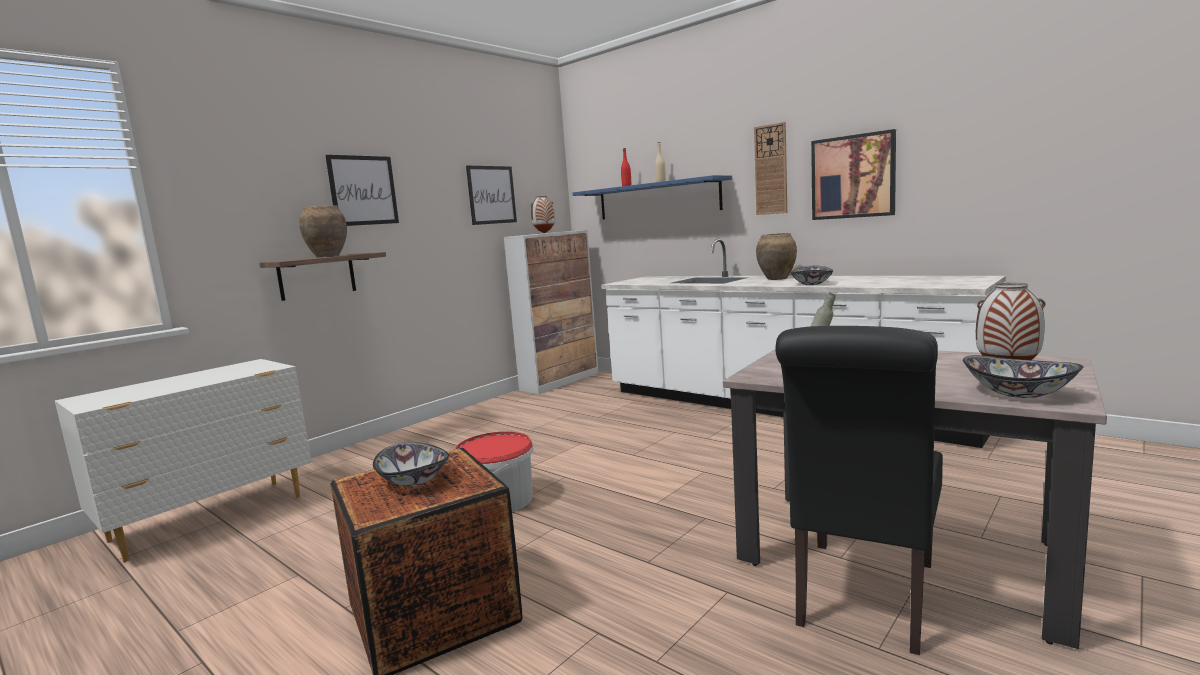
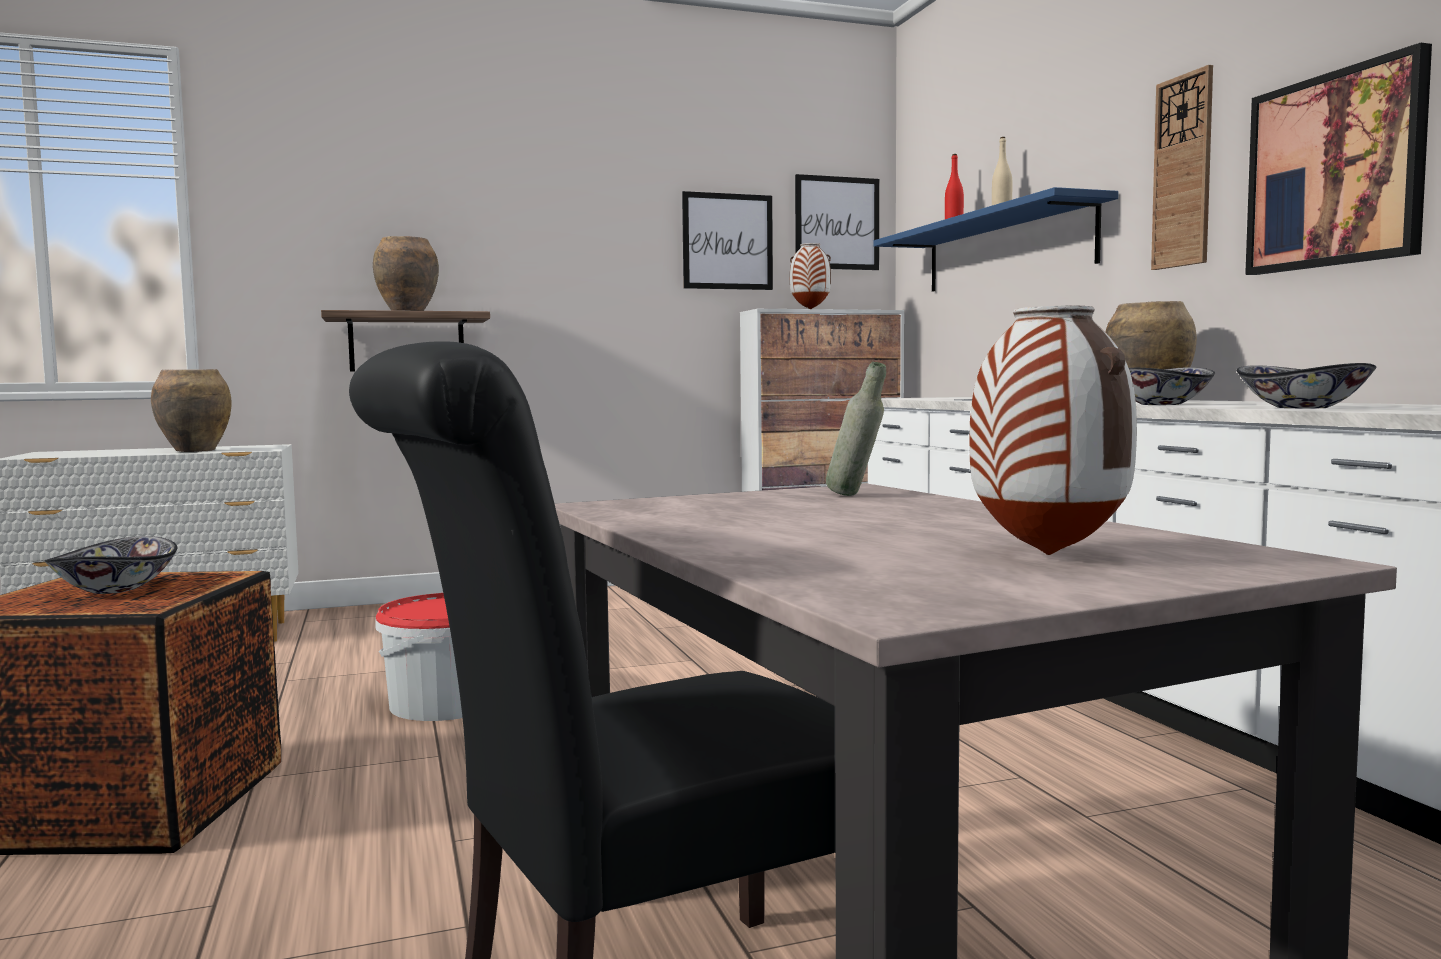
camera: 30 degrees right, 5 degrees down
picture [325,155,399,226] -> picture moved to [795,174,879,270]
bowl [963,355,1083,398] -> bowl moved to [1236,363,1376,408]
none -> brown vase [151,369,232,452]

